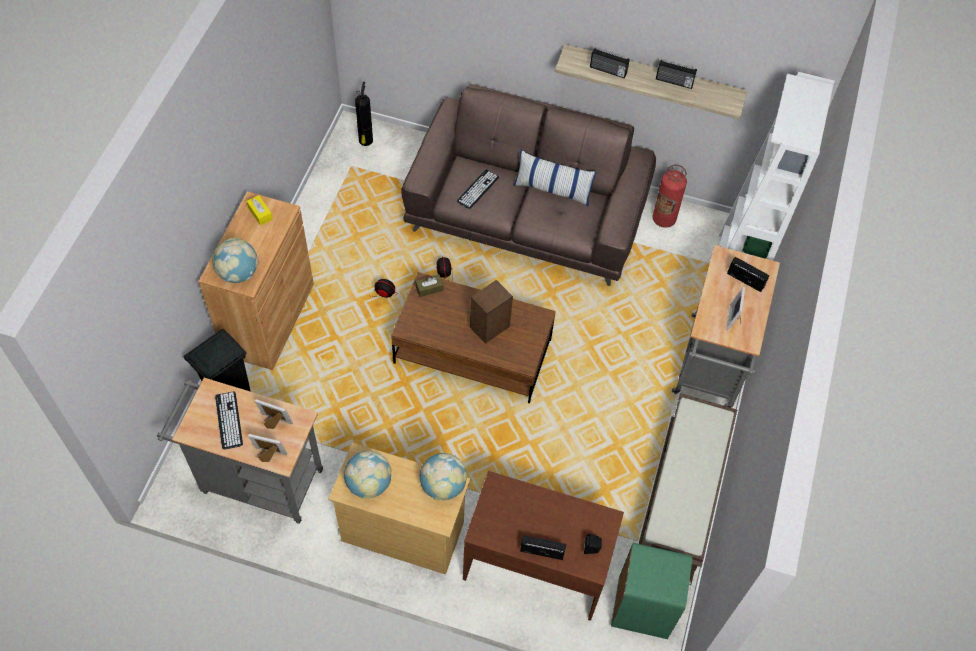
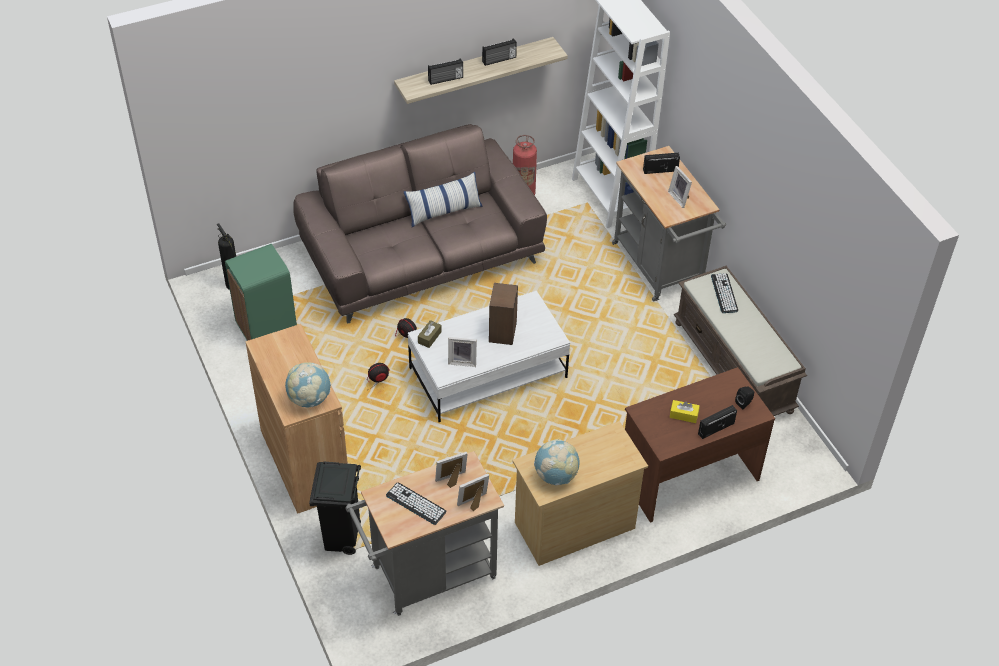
camera: 40 degrees left, 10 degrees down
yellow tissue box [247,195,273,226] -> yellow tissue box moved to [670,400,700,423]
brown coffee table [391,272,556,404] -> white coffee table [408,291,570,422]
globe [419,453,467,500] -> none
keyboard [457,169,499,209] -> keyboard moved to [711,273,738,313]
green trash can [611,543,693,639] -> green trash can moved to [225,244,297,341]
none -> picture frame [448,337,477,367]

